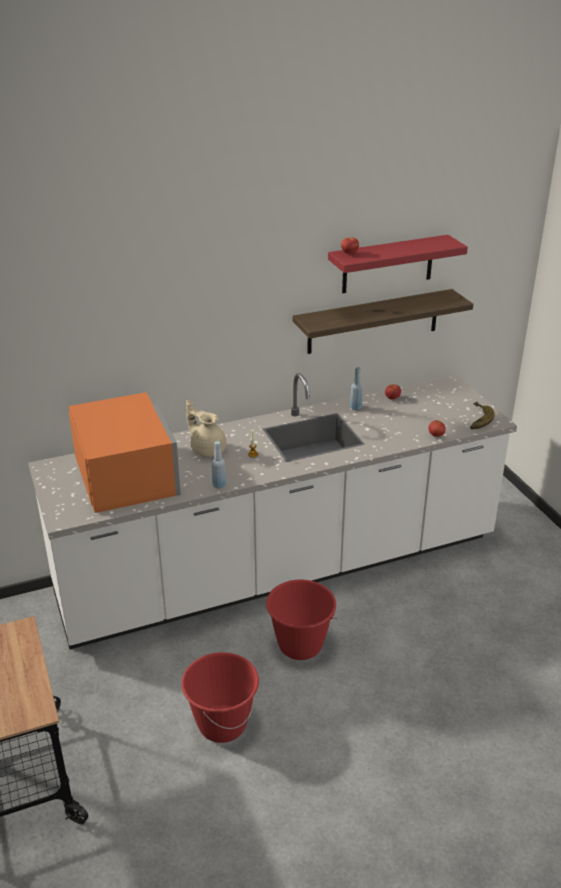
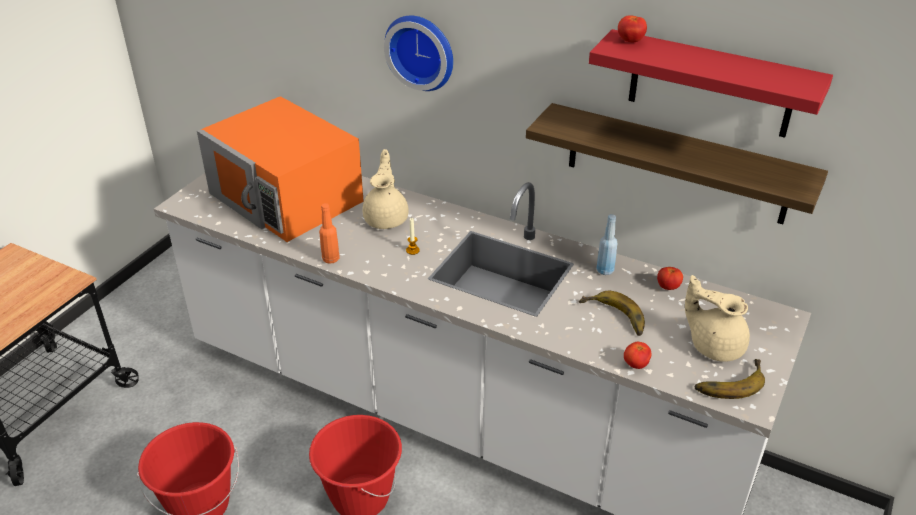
camera: 50 degrees right, 5 degrees up
orange microwave [68,392,181,513] -> orange microwave turned 105 degrees clockwise [197,96,364,242]
blue bottle [212,441,226,489] -> orange bottle [319,203,339,264]
none -> wall clock [384,16,453,91]
none -> banana [579,291,645,336]
none -> beige teapot [685,275,750,362]

